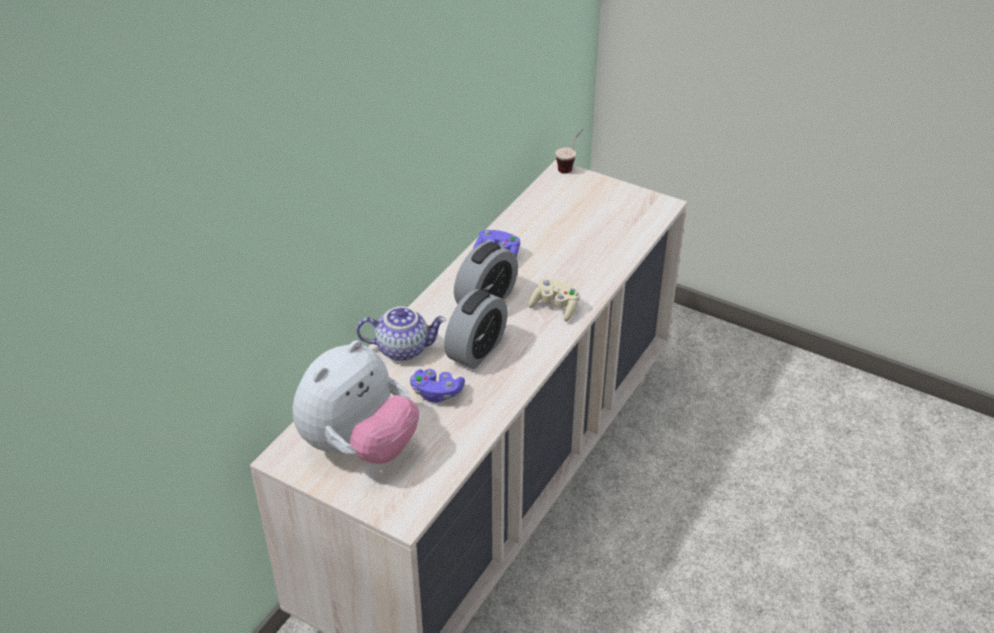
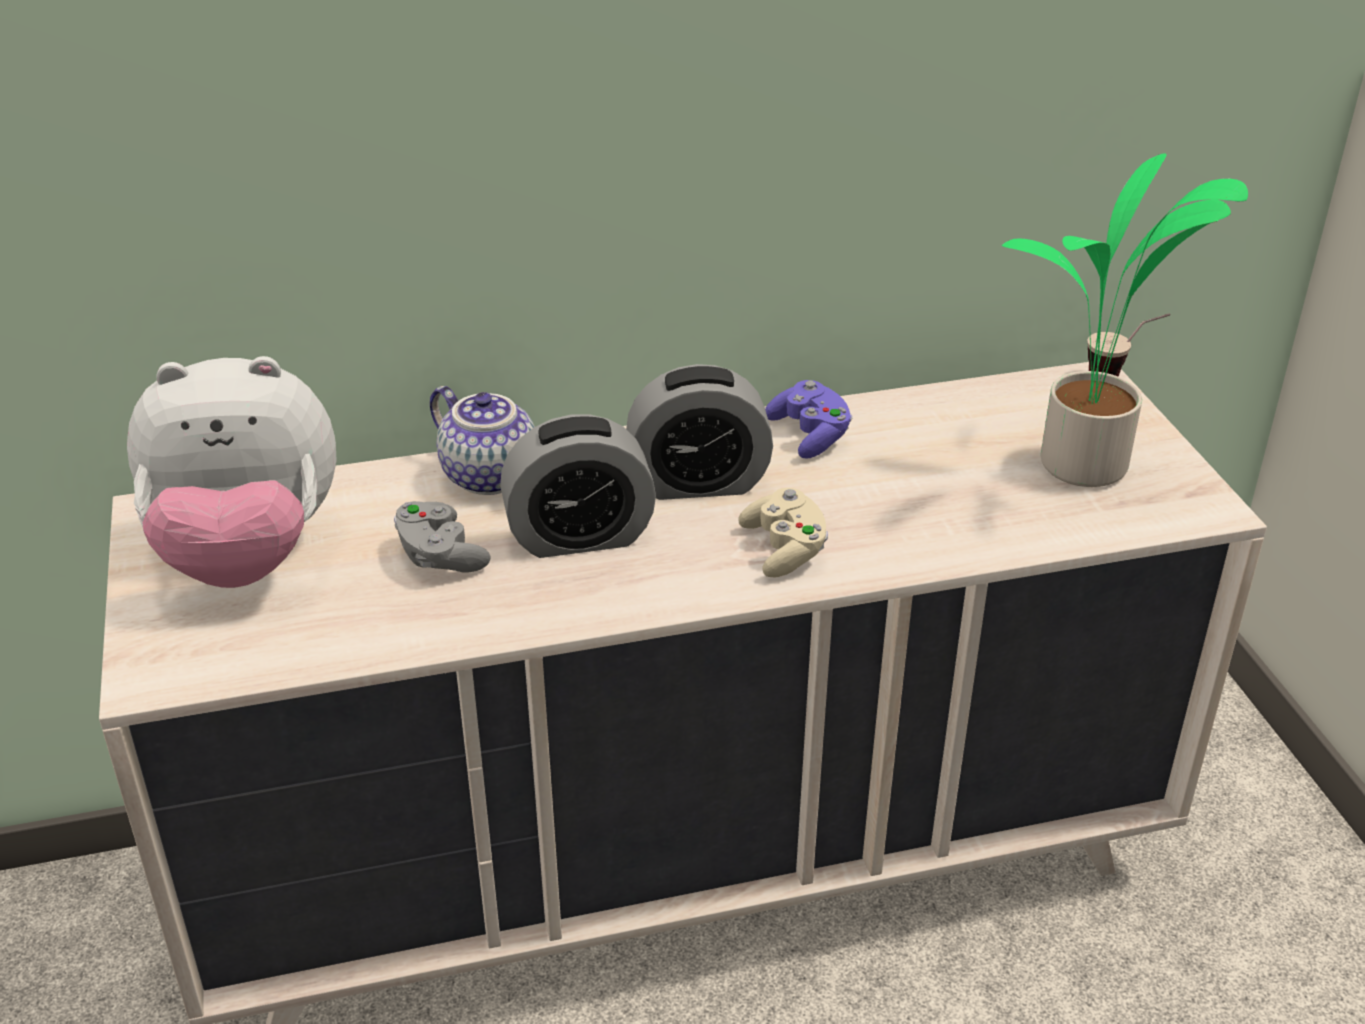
camera: 45 degrees right, 5 degrees down
purple game controller [410,369,465,403] -> grey game controller [394,501,491,573]
none -> potted plant [1002,153,1248,487]

